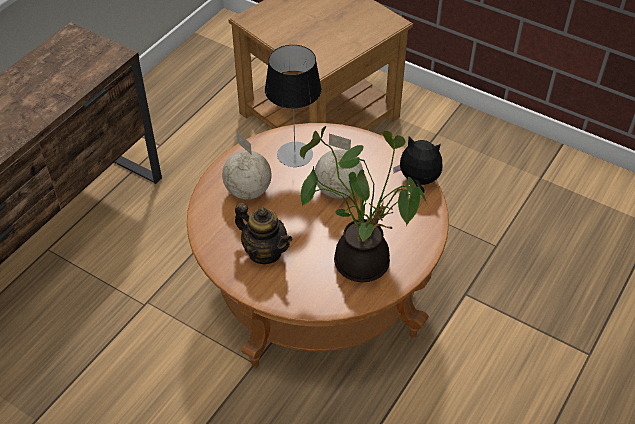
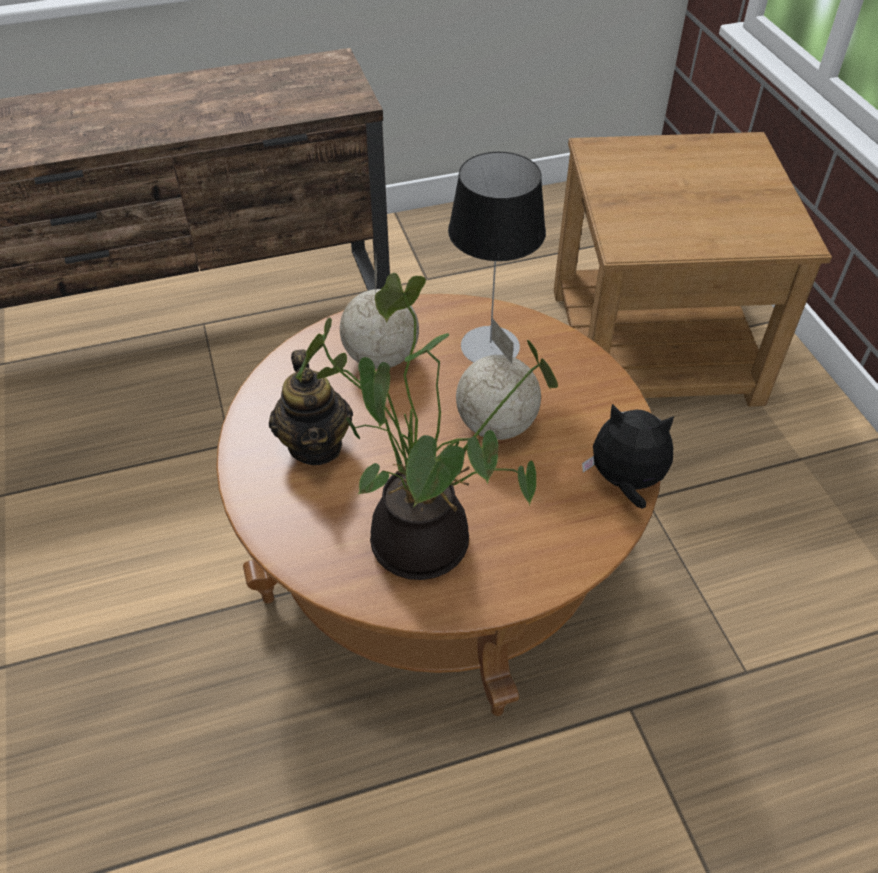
camera: 40 degrees right, 0 degrees up
plush toy [393,136,442,193] -> plush toy turned 45 degrees counterclockwise [582,404,674,509]

